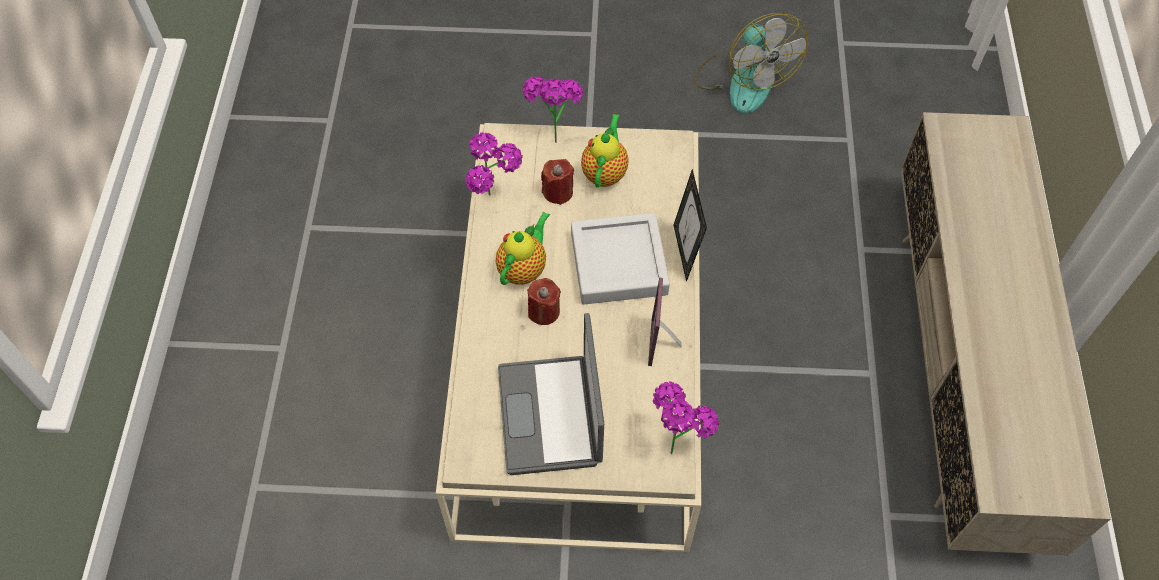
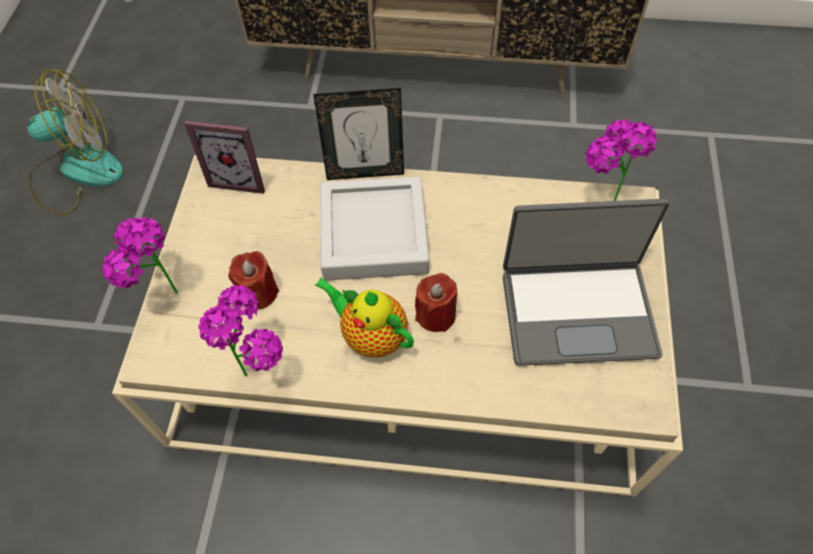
camera: 85 degrees left, 0 degrees up
teapot [581,114,629,188] -> none
picture frame [648,278,681,366] -> picture frame moved to [185,121,265,194]

